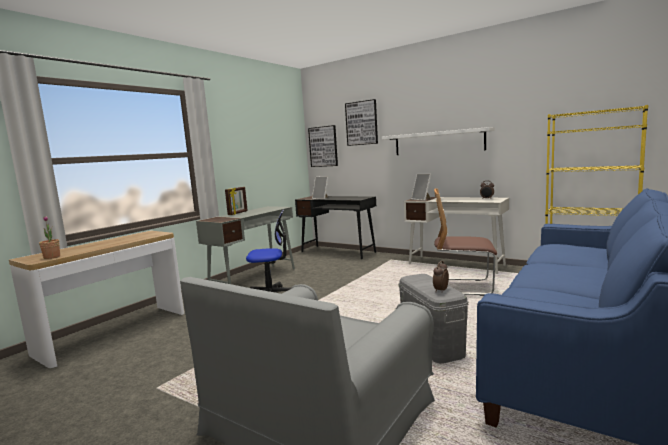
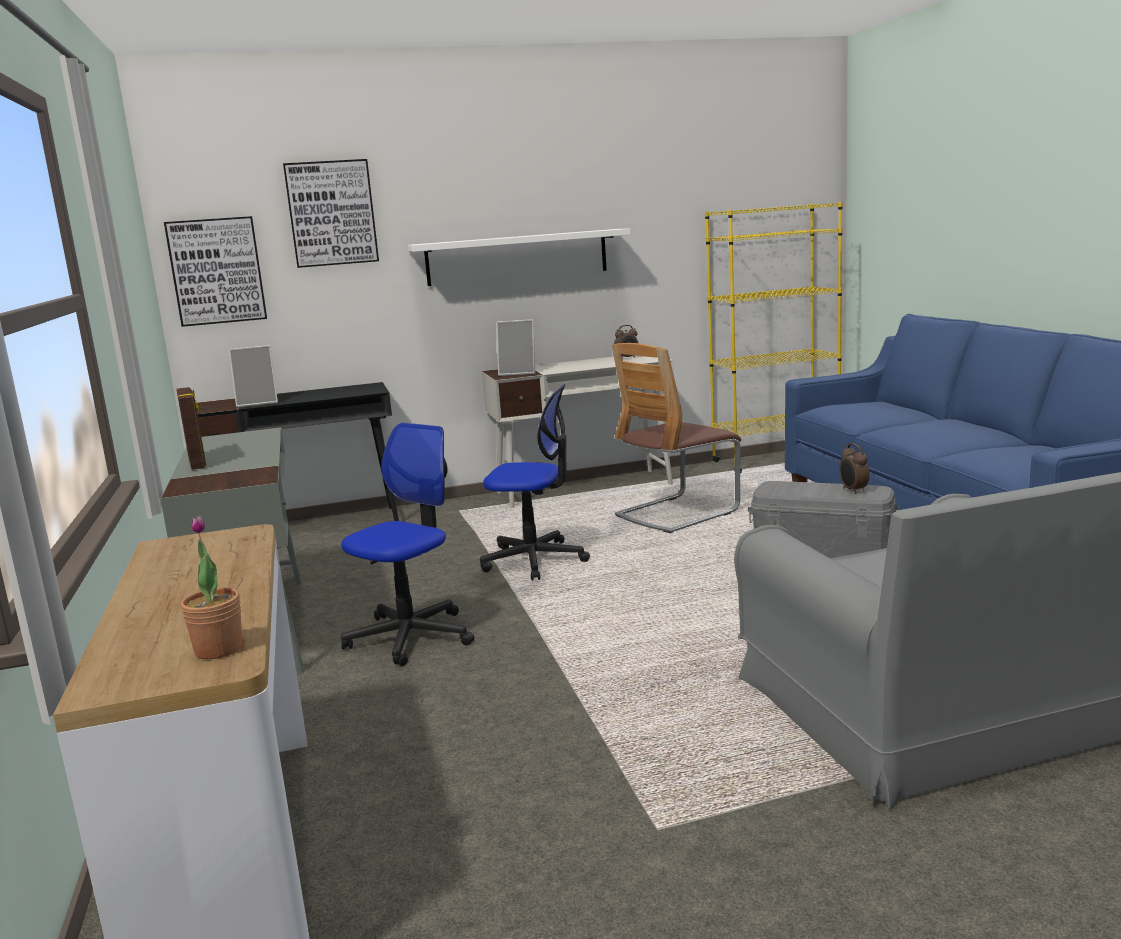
camera: 50 degrees left, 5 degrees up
none -> office chair [480,384,590,581]

